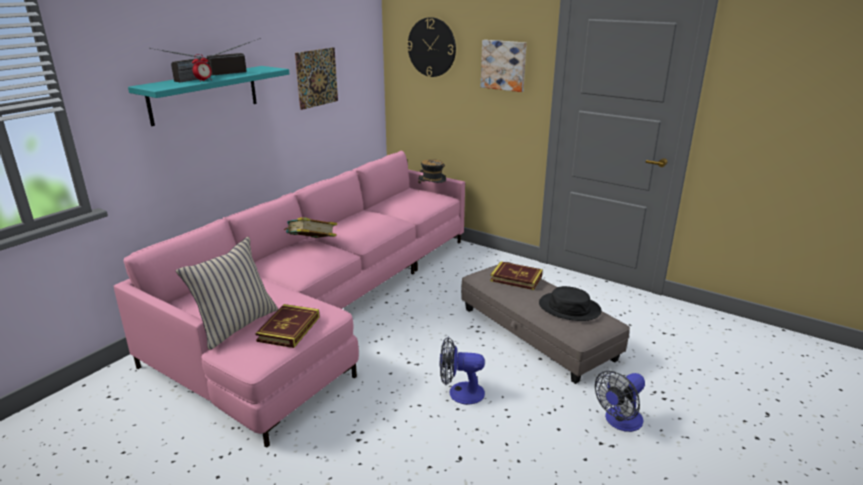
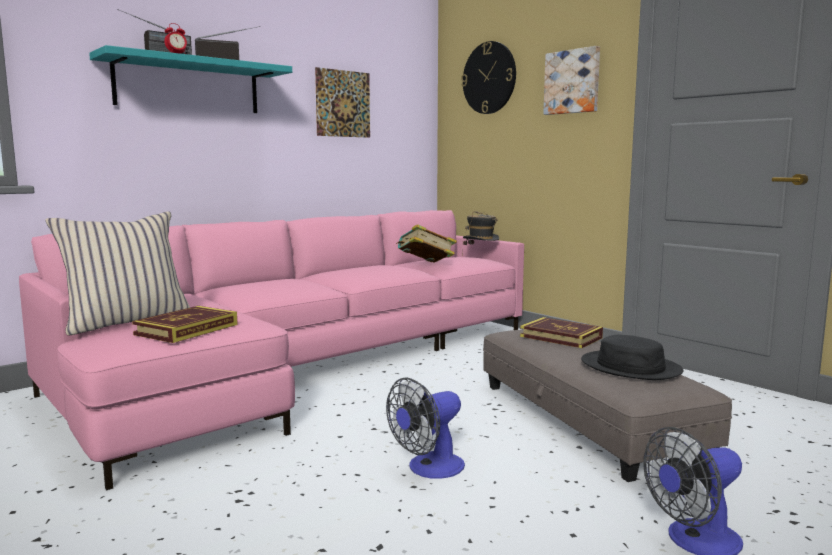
camera: 15 degrees right, 15 degrees down
book [284,217,337,238] -> book moved to [396,224,457,263]
fan [440,337,485,404] -> fan turned 60 degrees counterclockwise [386,377,465,479]

